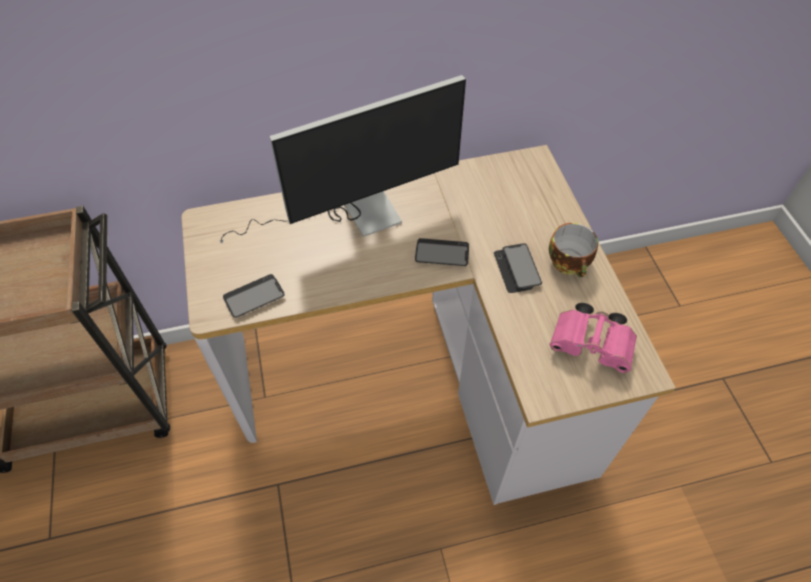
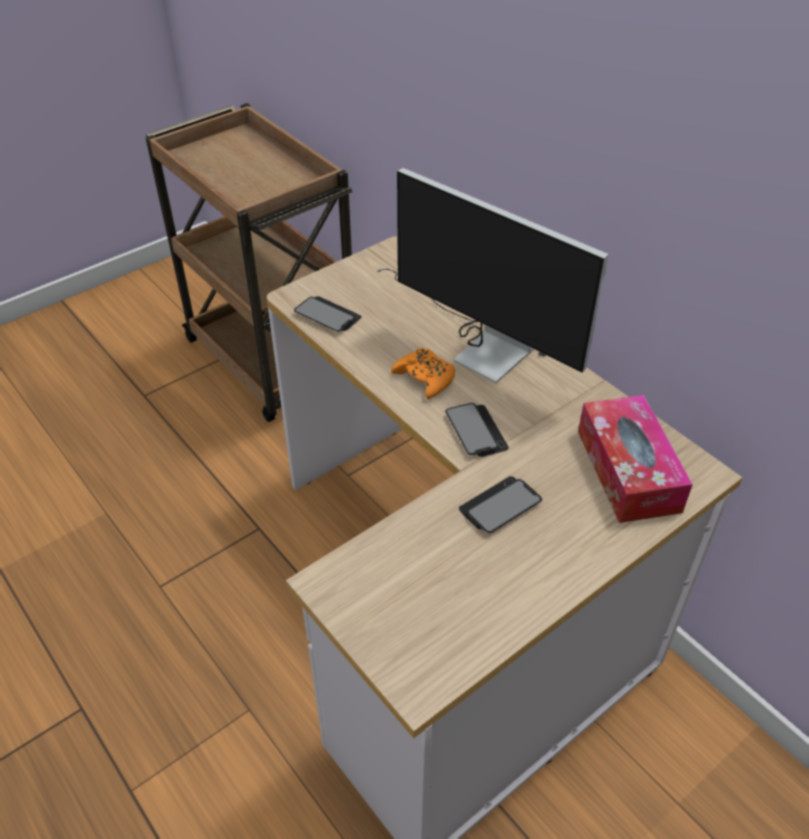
camera: 65 degrees right, 10 degrees down
cup [549,223,598,277] -> none
pink binoculars [550,303,637,373] -> none
none -> orange game controller [391,347,455,399]
none -> tissue box [578,395,693,523]

